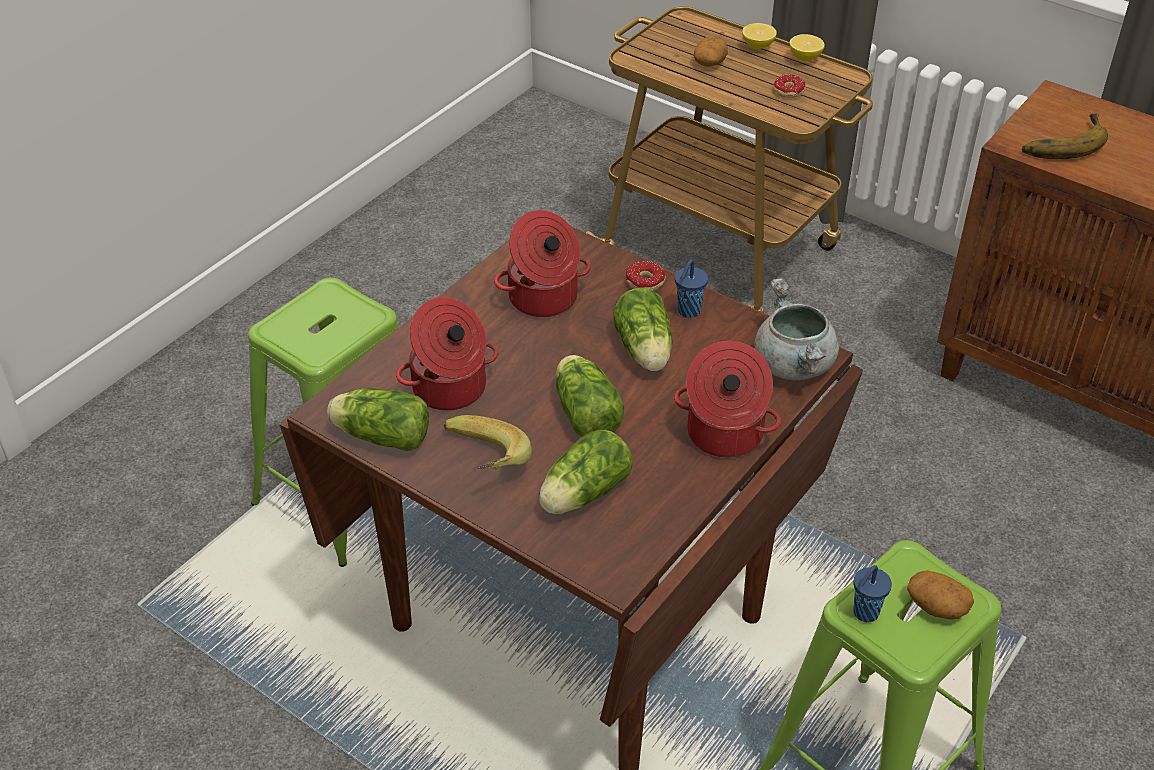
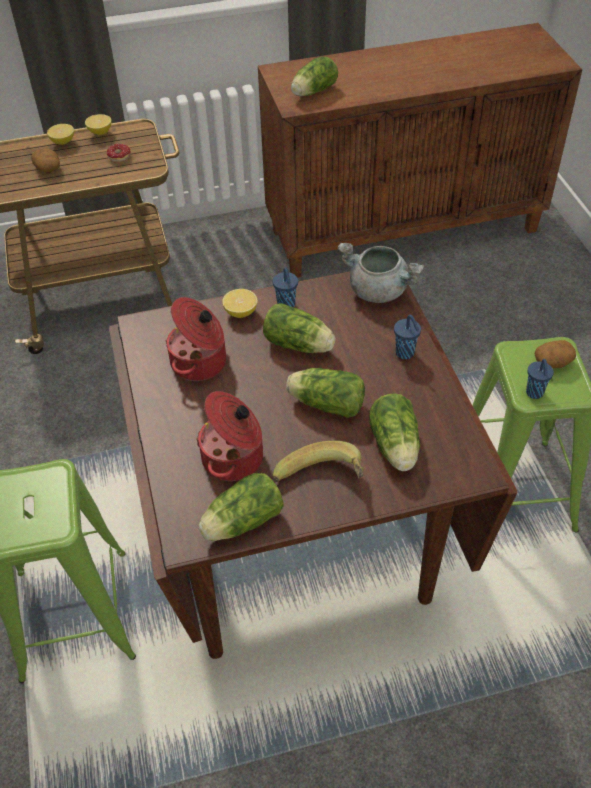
camera: 50 degrees left, 5 degrees up
donut [626,261,666,291] -> lemon [222,289,258,318]
cooking pot [674,341,781,458] -> blue cup [394,315,421,359]
banana [1022,113,1108,159] -> lettuce [291,56,338,96]

